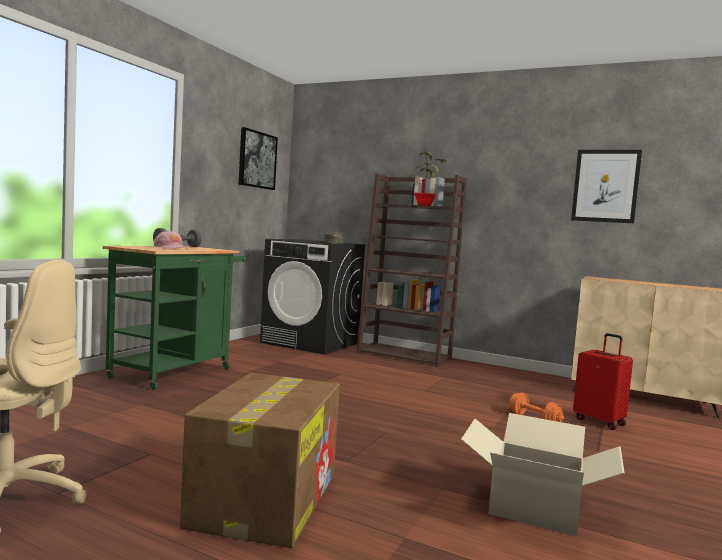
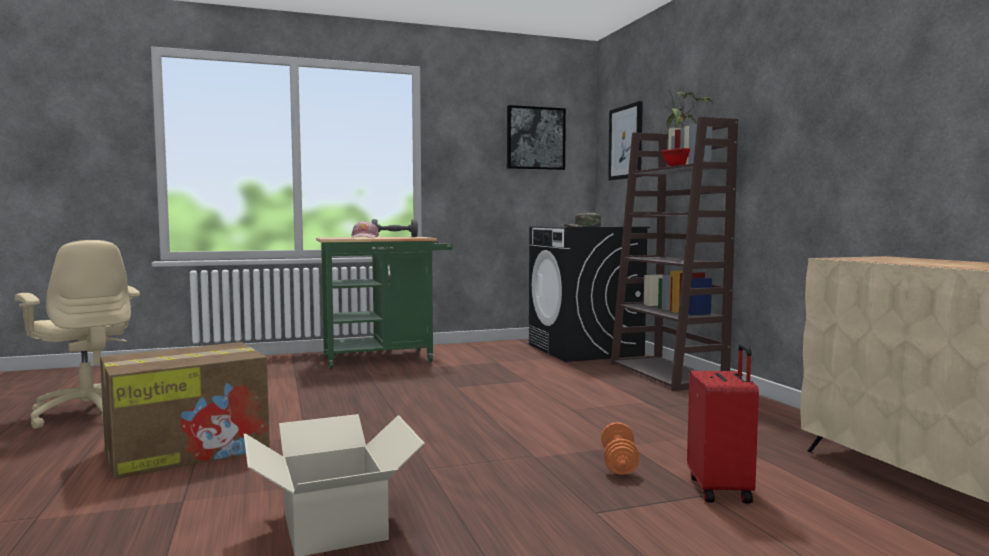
camera: 45 degrees right, 0 degrees up
picture [571,150,642,223] -> picture moved to [608,101,643,180]

